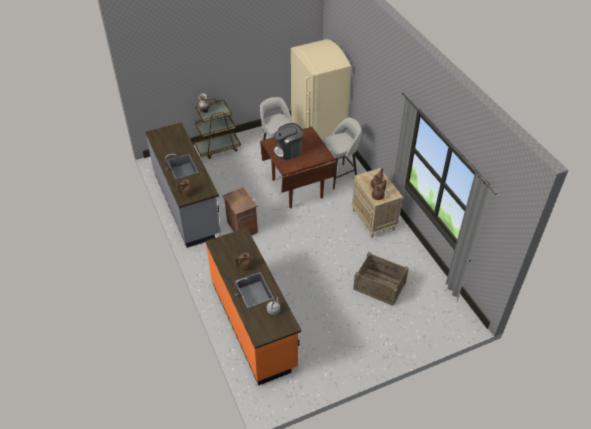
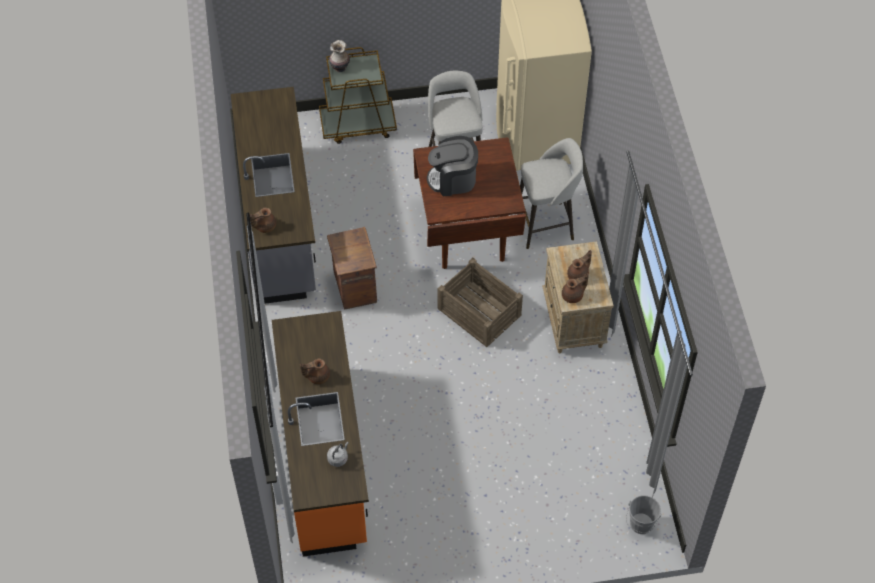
camera: 15 degrees right, 10 degrees up
crate [353,252,409,306] -> crate moved to [437,258,523,347]
none -> grey bucket [626,495,662,534]

